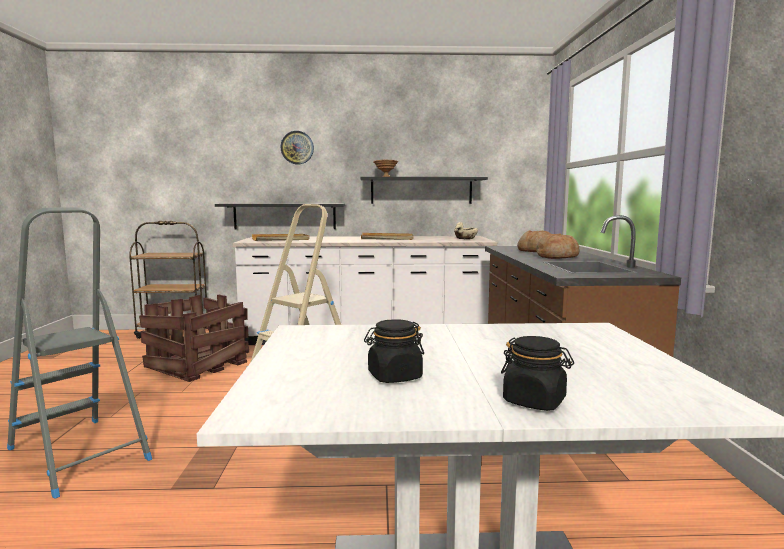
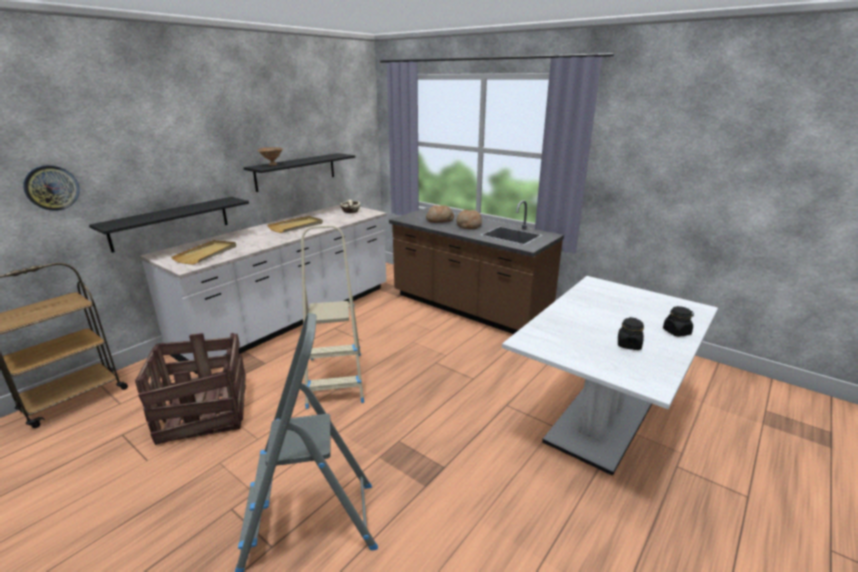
camera: 50 degrees left, 15 degrees up
wall clock [280,131,314,164] -> wall clock moved to [23,165,80,211]

